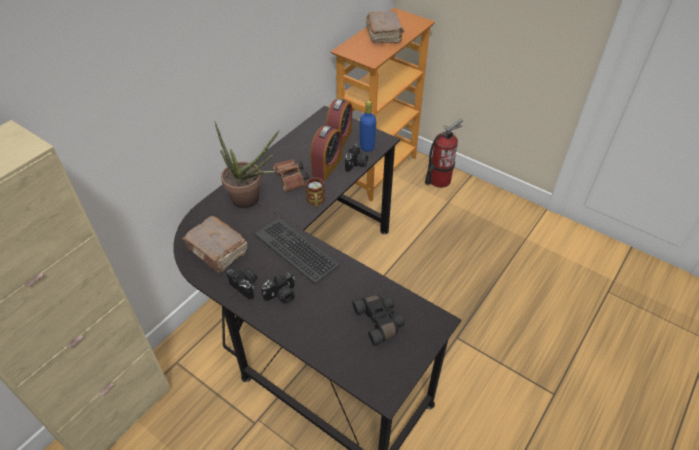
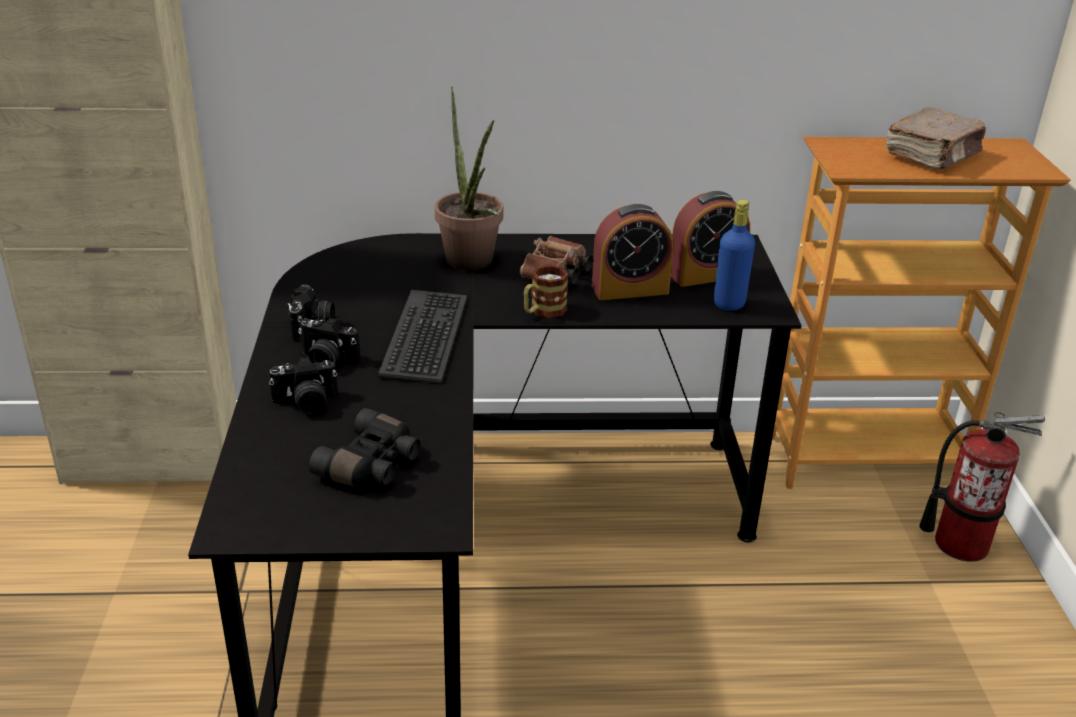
camera: 50 degrees right, 15 degrees down
brown book [182,216,248,273] -> none
camera [345,144,368,172] -> camera moved to [269,357,338,414]

